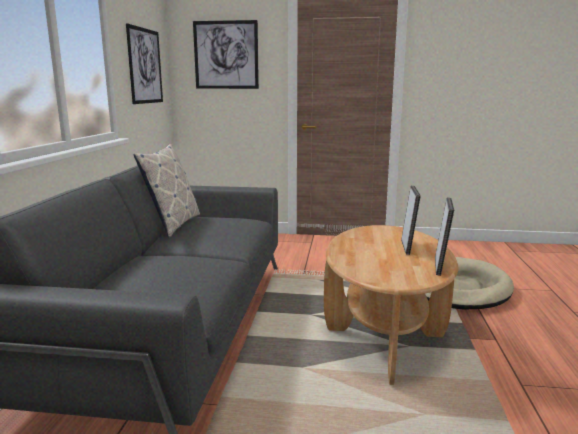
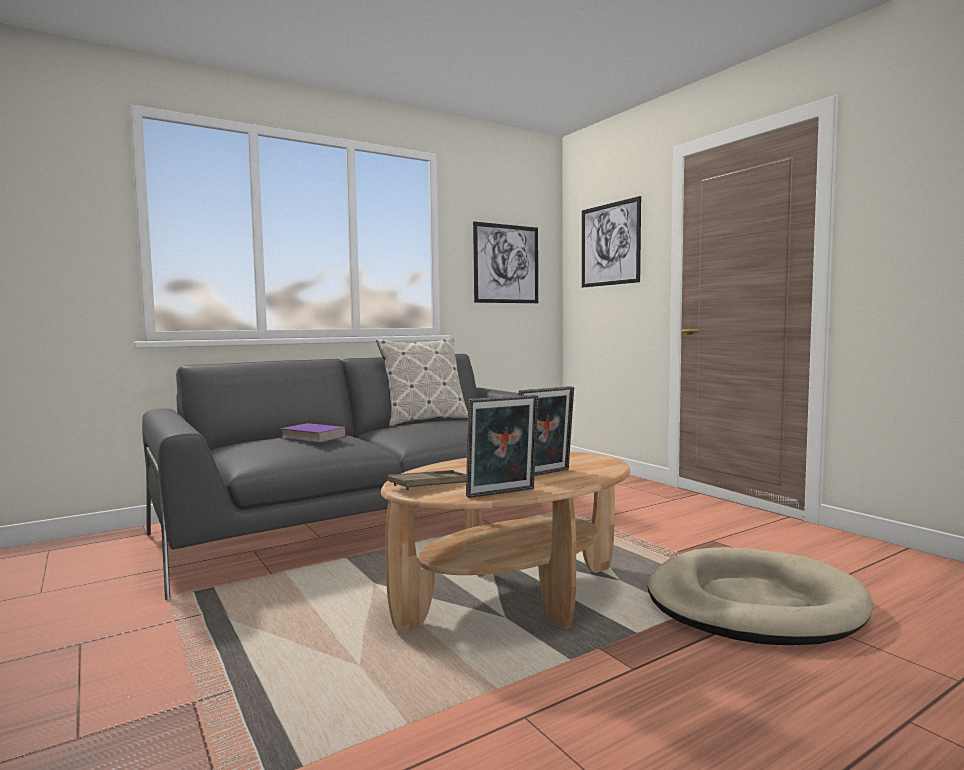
camera: 50 degrees right, 10 degrees down
none -> purple book [280,423,347,443]
none -> brown tray [387,470,466,490]

